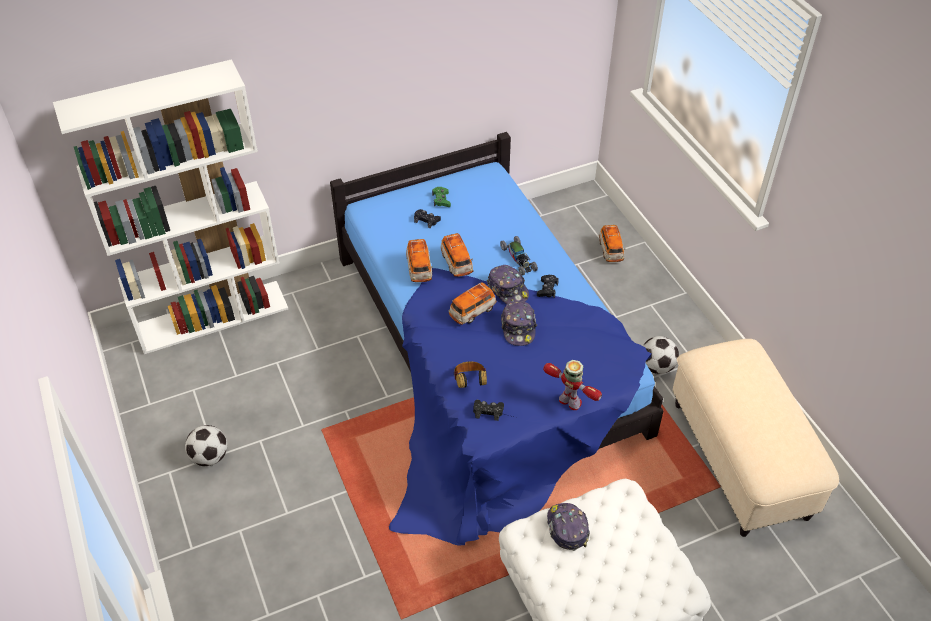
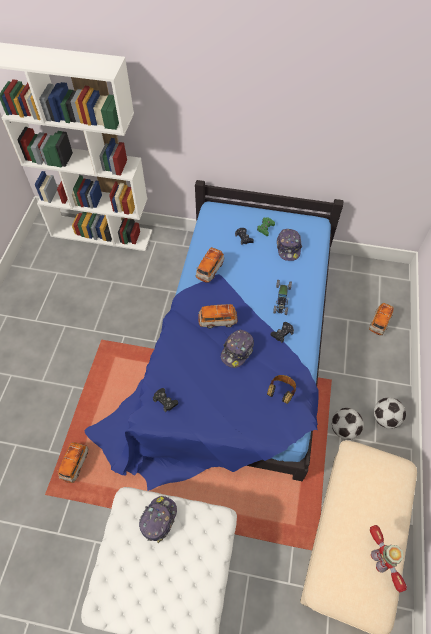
camera: 35 degrees right, 10 degrees up
football [185,425,227,466] -> football moved to [373,397,406,429]
toy car [440,233,473,277] -> toy car moved to [58,442,89,483]
headphones [454,362,487,388] -> headphones moved to [267,375,296,404]
cap [487,265,529,304] -> cap moved to [277,229,302,261]
toy robot [543,360,602,410] -> toy robot moved to [370,525,407,592]

